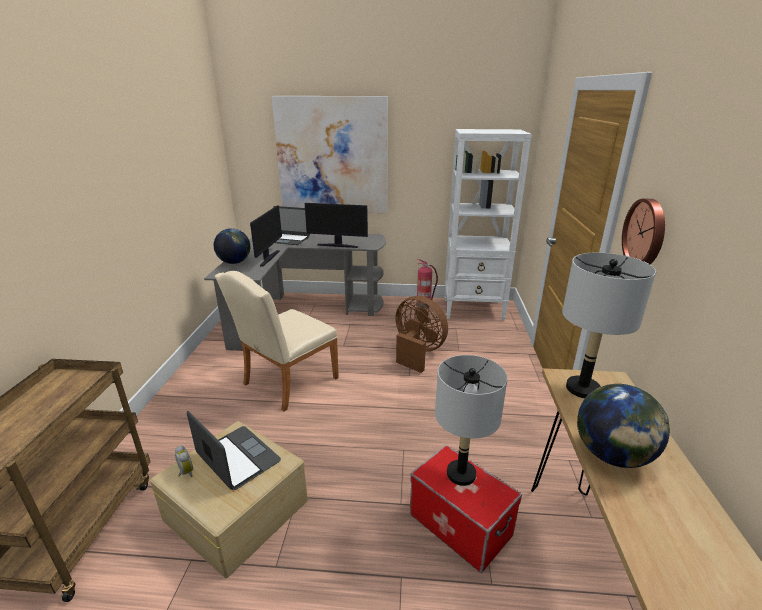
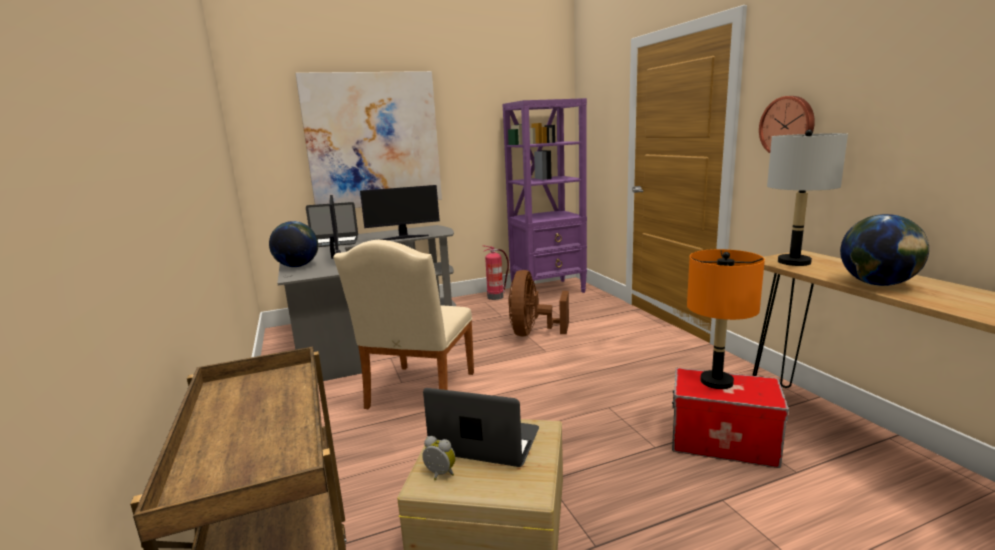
camera: 25 degrees left, 10 degrees down
brown fan [395,296,448,373] -> brown fan turned 90 degrees counterclockwise [508,270,569,337]
grey table lamp [435,355,508,486] -> orange table lamp [687,249,765,389]
white bookcase [445,129,532,321] -> purple bookcase [503,98,587,293]

